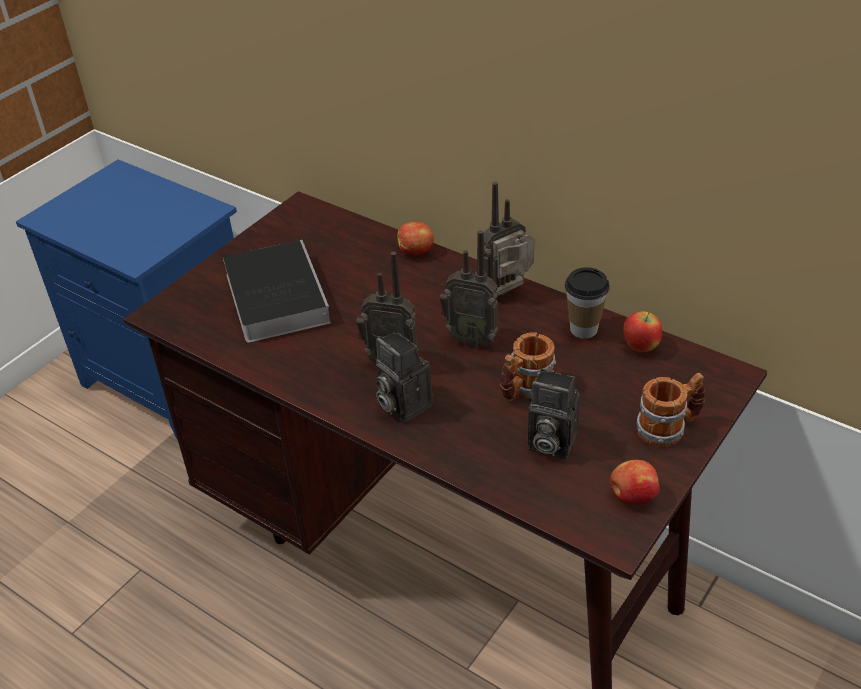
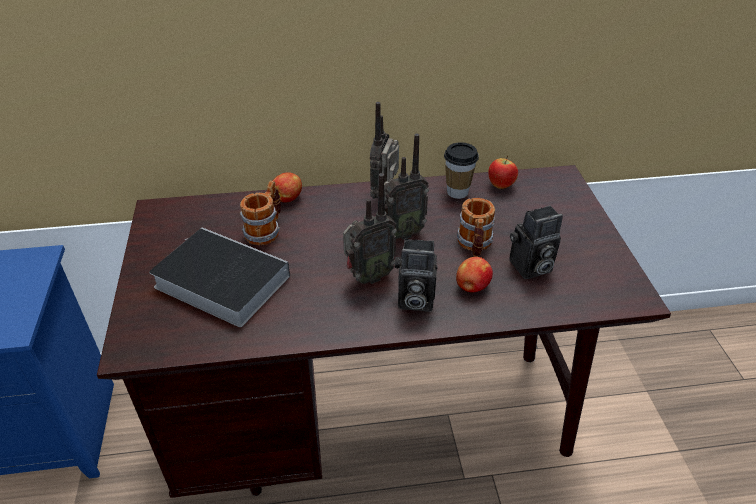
camera: 45 degrees left, 0 degrees up
apple [610,460,660,504] -> apple moved to [456,257,493,292]
mug [637,373,706,447] -> mug moved to [240,180,281,245]

